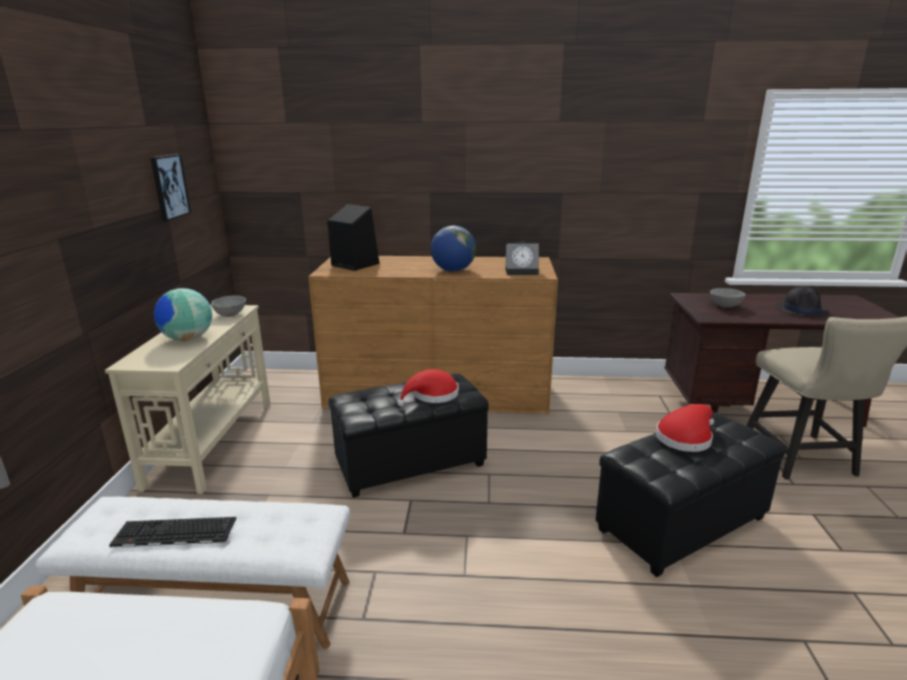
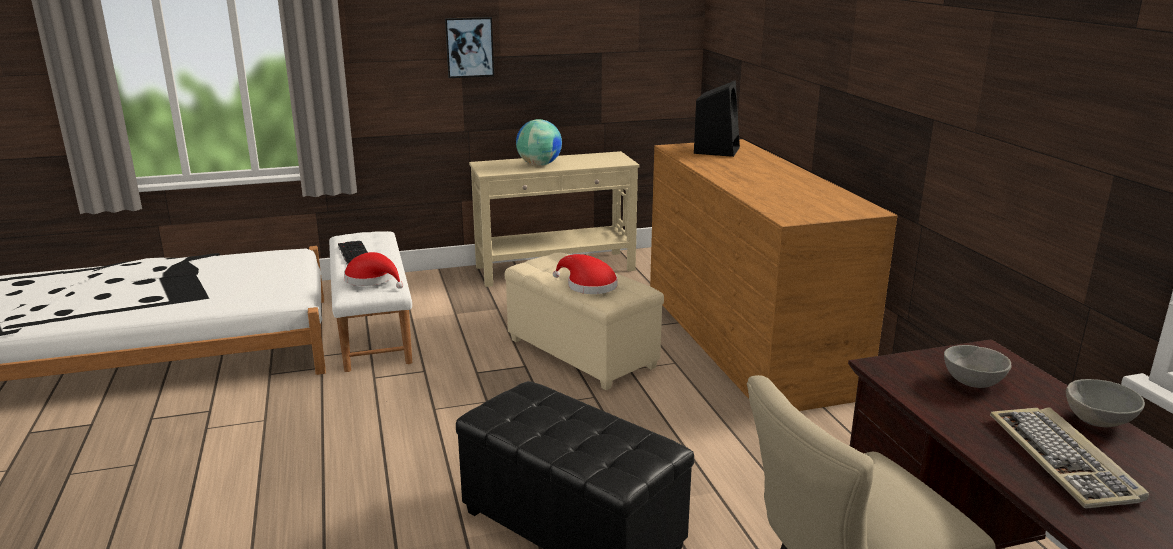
camera: 70 degrees right, 0 degrees up
picture [150,154,191,221] -> picture moved to [445,17,494,78]
grey bowl [211,296,246,317] -> grey bowl moved to [1066,379,1145,427]
black ottoman [329,374,489,498] -> beige ottoman [505,253,664,390]
globe [431,226,476,272] -> none
alarm clock [506,241,539,275] -> none
red hat [656,404,714,452] -> red hat moved to [344,252,403,289]
black hat [776,287,830,317] -> keyboard [990,407,1149,508]

